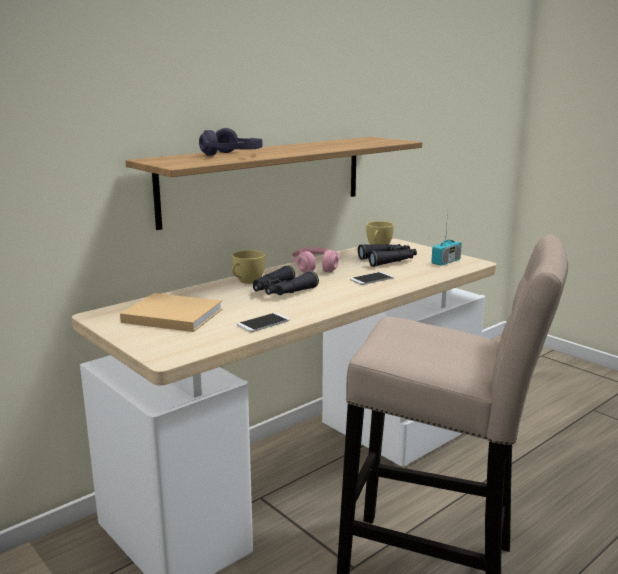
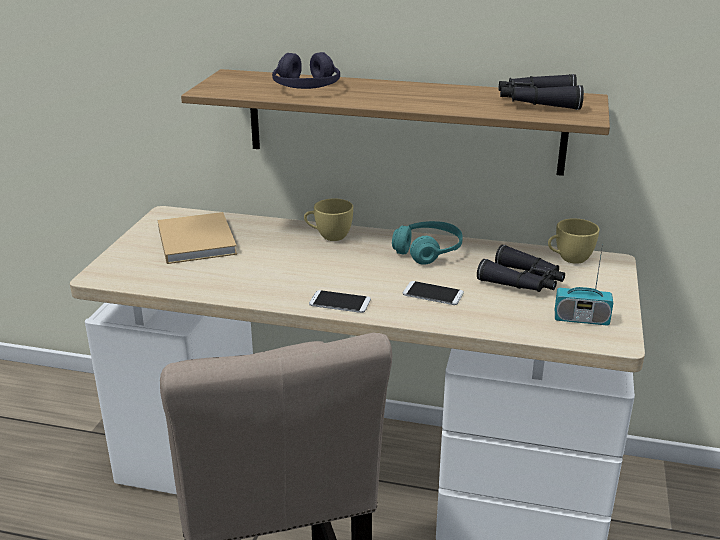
camera: 55 degrees right, 10 degrees up
phone [237,313,290,332] -> phone moved to [309,290,371,313]
black binoculars [253,265,319,295] -> black binoculars moved to [499,74,584,110]
pink headphones [291,247,339,273] -> turquoise headphones [392,221,463,265]

